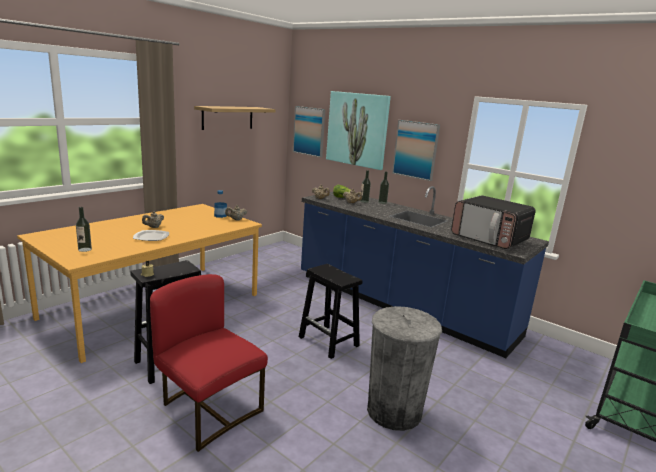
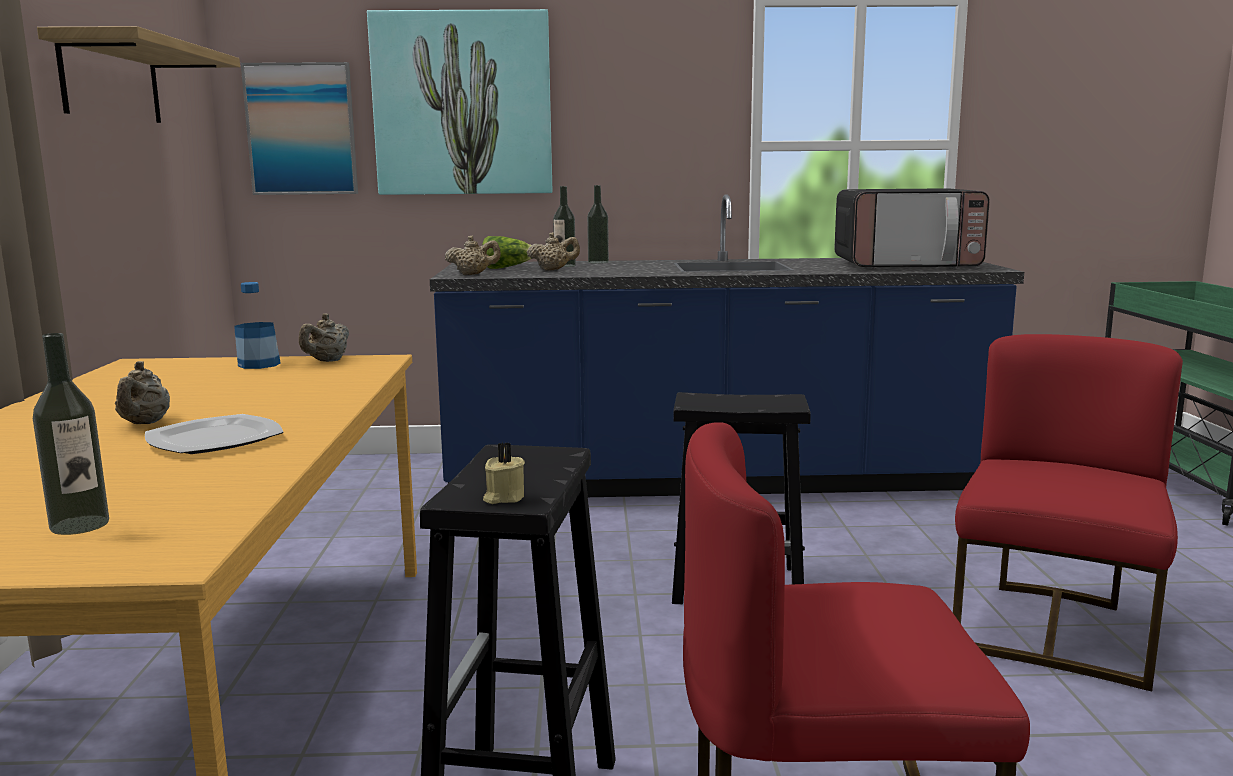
camera: 40 degrees left, 5 degrees down
grey trash can [367,306,442,431] -> red chair [953,334,1183,691]
picture [392,120,440,181] -> none

